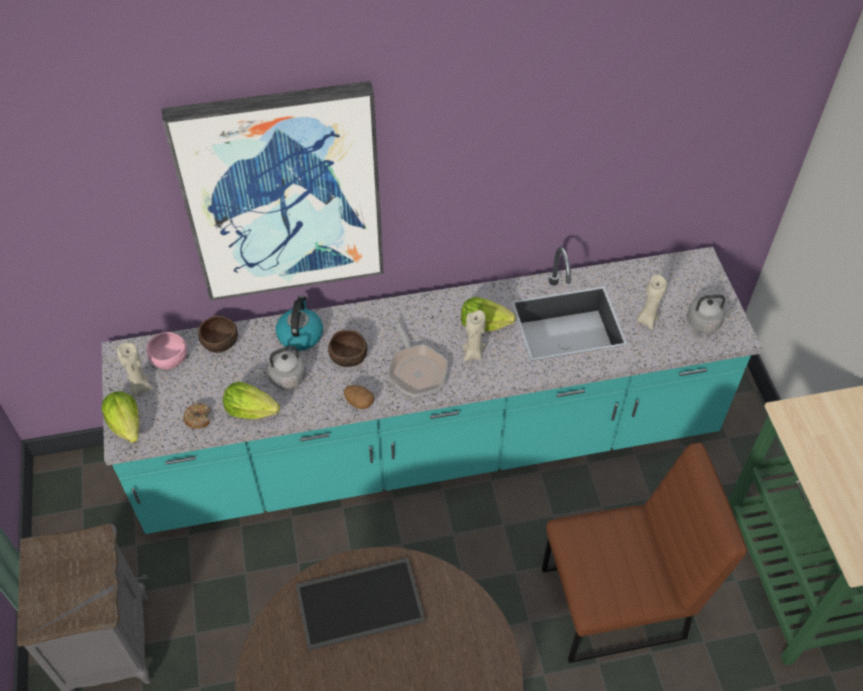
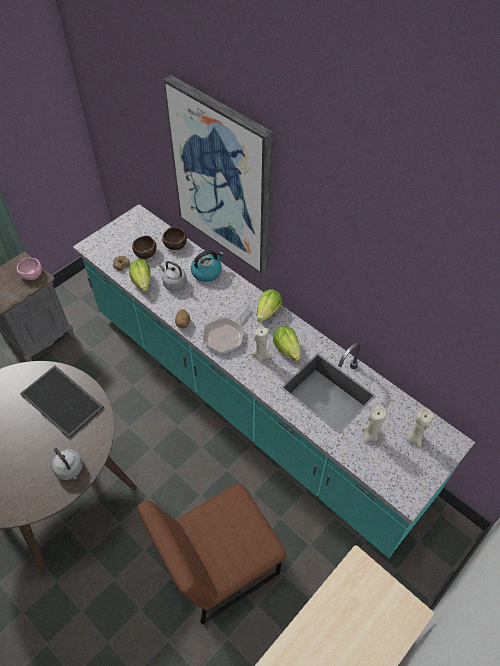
camera: 55 degrees right, 0 degrees up
lettuce [101,391,139,443] -> lettuce moved to [257,289,282,322]
beige candle [117,343,153,396] -> beige candle moved to [406,408,434,447]
pink bowl [147,332,187,370] -> pink bowl moved to [17,257,42,280]
brown bowl [328,330,367,367] -> brown bowl moved to [132,235,157,259]
brown chair [542,442,747,663] -> brown chair turned 105 degrees clockwise [138,483,286,625]
grey kettle [687,295,737,333] -> grey kettle moved to [51,448,83,480]

